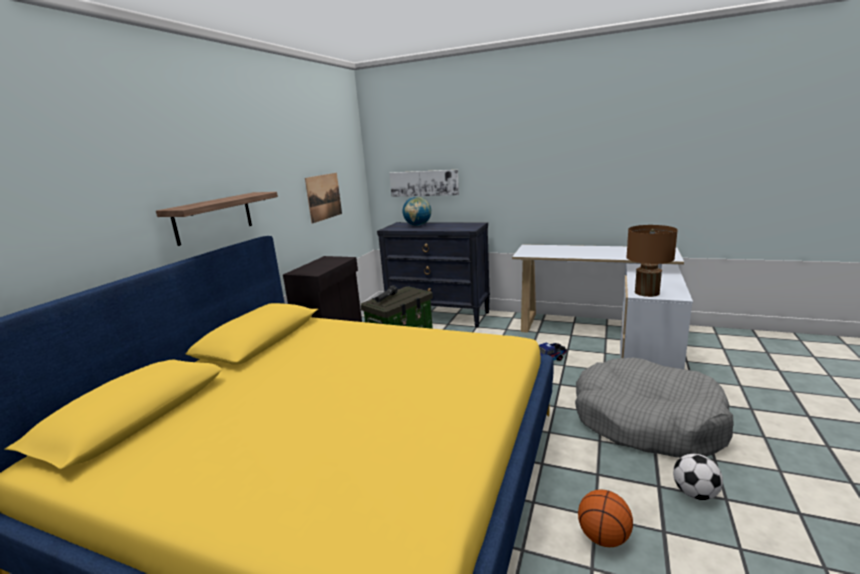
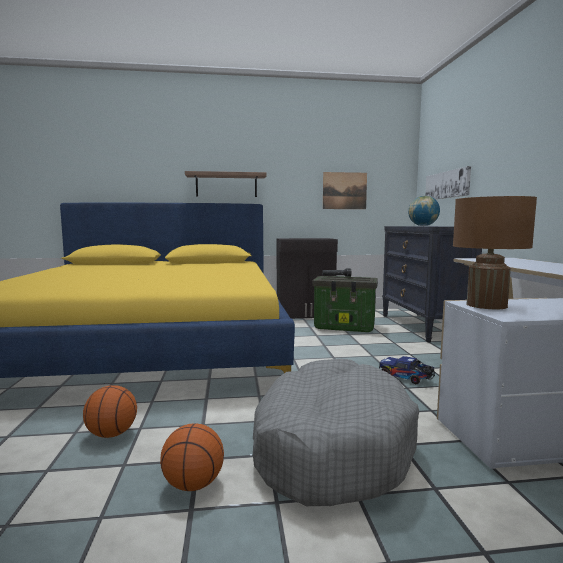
camera: 60 degrees right, 10 degrees down
football [673,454,723,500] -> basketball [160,423,224,491]

